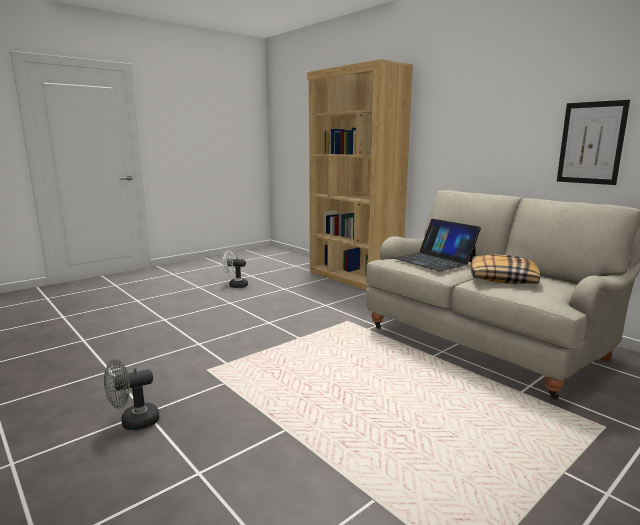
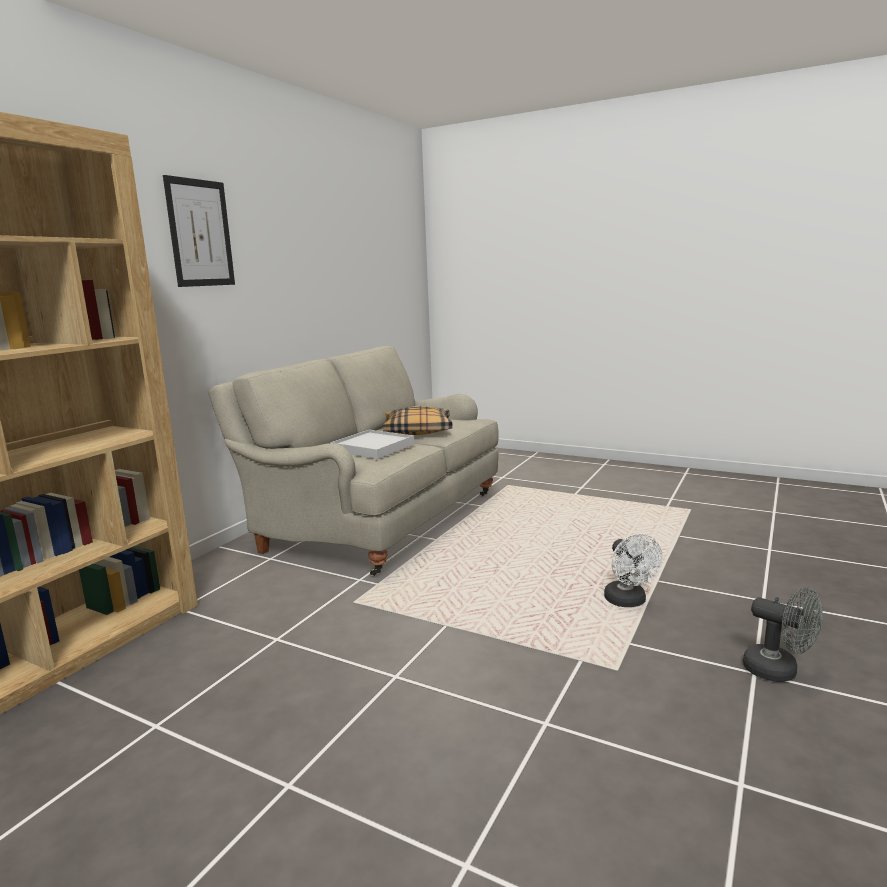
camera: 110 degrees left, 0 degrees up
white fan [222,251,248,288] -> white fan moved to [604,534,663,607]
laptop [394,219,481,271] -> white tray [330,430,414,459]
picture [557,100,630,185] -> picture moved to [163,175,235,287]

